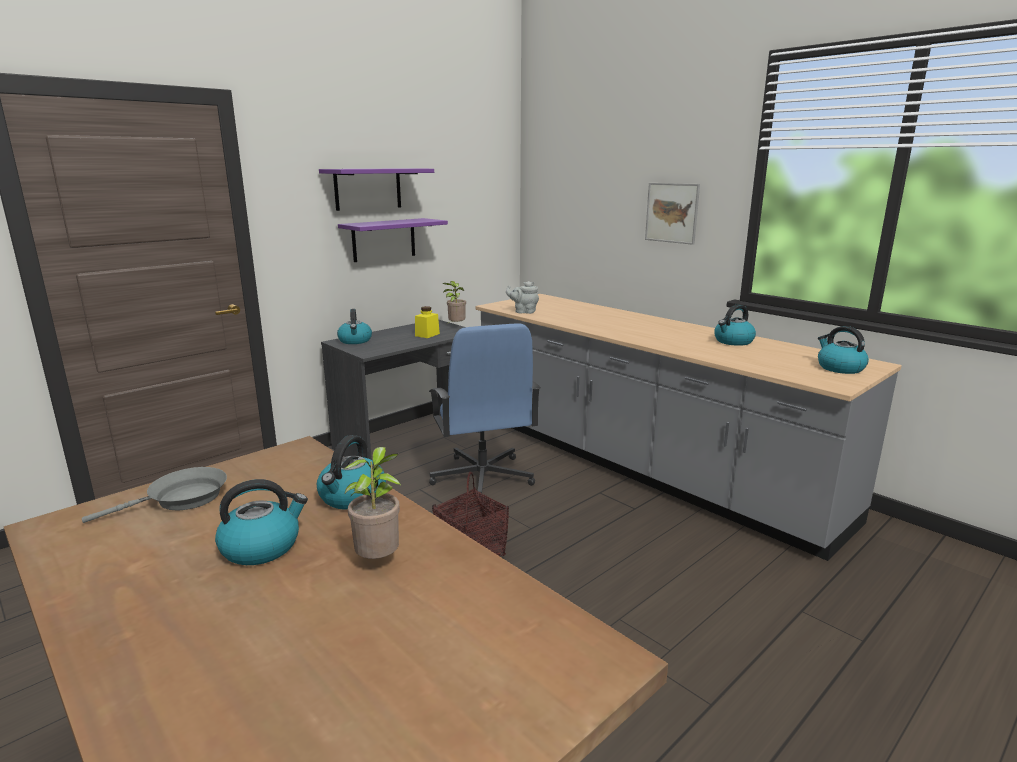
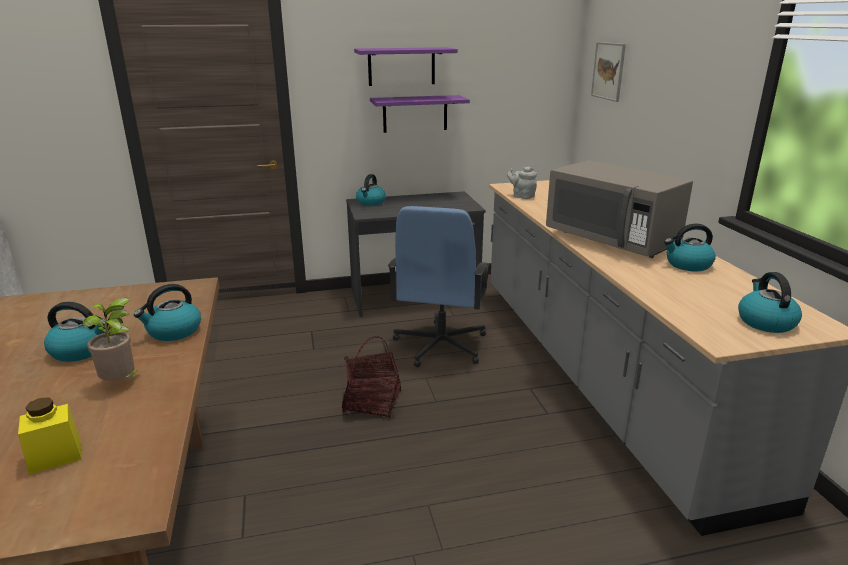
camera: 30 degrees right, 5 degrees up
grey frying pan [82,467,227,523] -> none
yellow jar [415,306,440,338] -> yellow jar moved to [18,397,81,475]
potted plant [442,281,466,324] -> none
picture [645,183,700,245] -> picture moved to [591,42,626,102]
none -> grey microwave [546,160,693,258]

